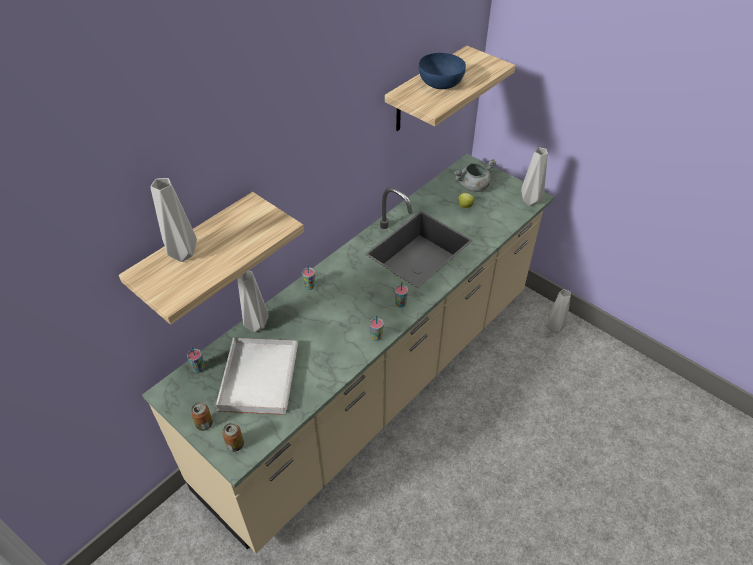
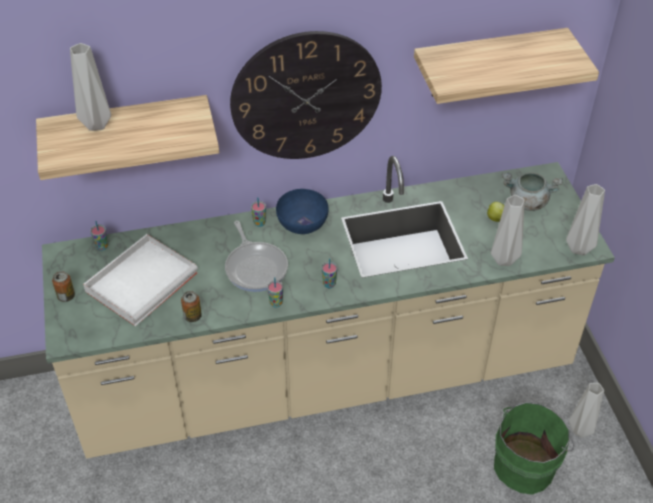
camera: 35 degrees right, 0 degrees up
can [222,423,244,452] -> can moved to [181,291,202,322]
grey vase [237,271,269,332] -> grey vase moved to [491,195,525,266]
blue bowl [419,53,466,89] -> blue bowl moved to [276,189,329,234]
none -> frying pan [225,221,288,292]
none -> wall clock [230,31,382,159]
none -> green bucket [494,402,574,495]

